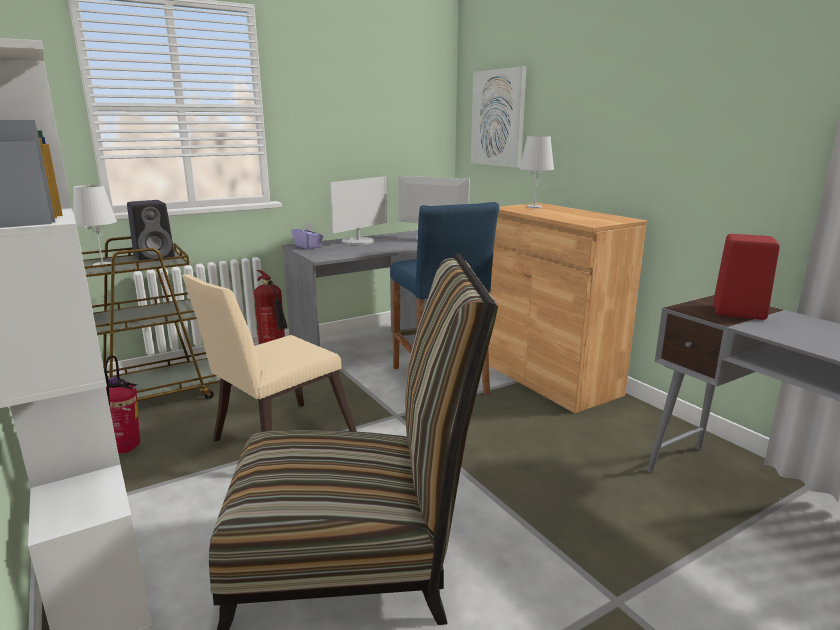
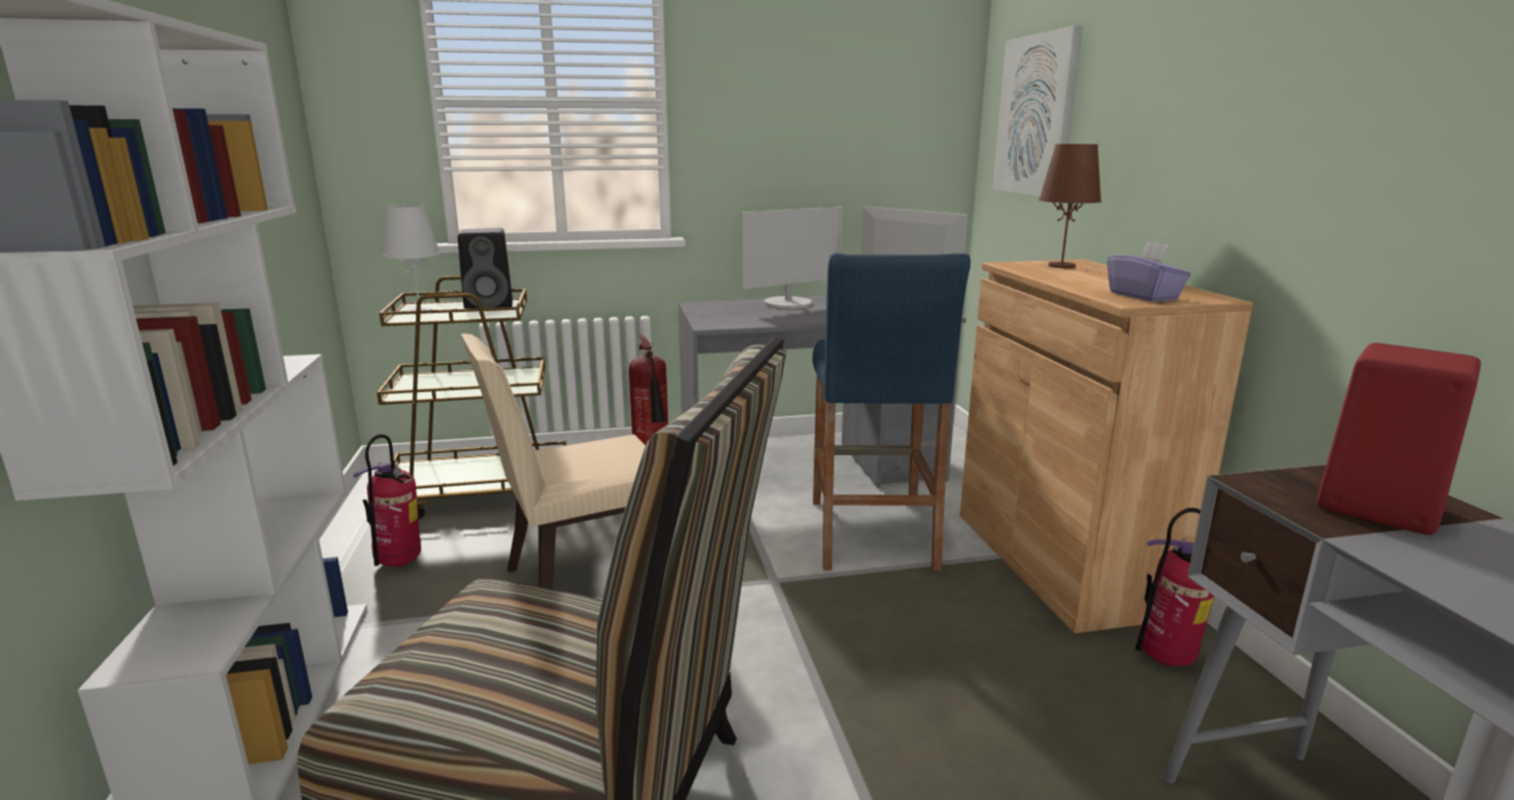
camera: 20 degrees right, 0 degrees up
purple tissue box [292,223,323,249] -> purple tissue box moved to [1107,241,1191,302]
white table lamp [520,136,554,208] -> brown table lamp [1039,144,1102,268]
none -> fire extinguisher [1135,508,1214,666]

